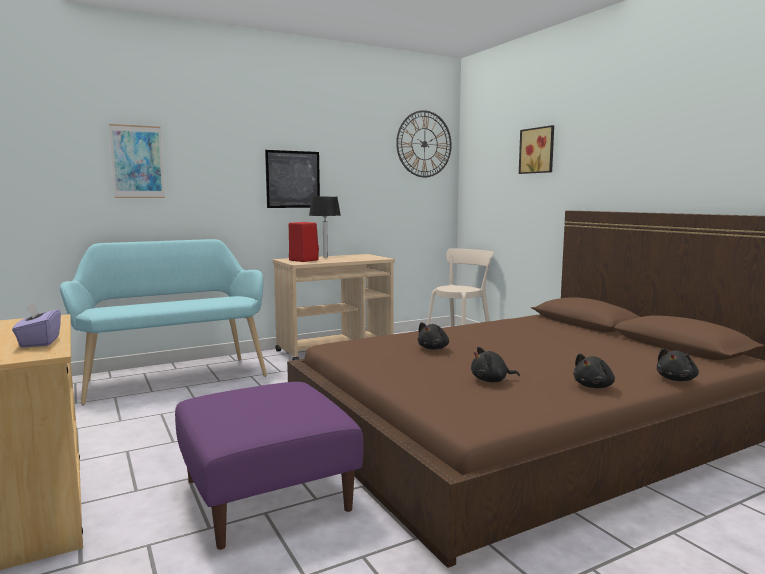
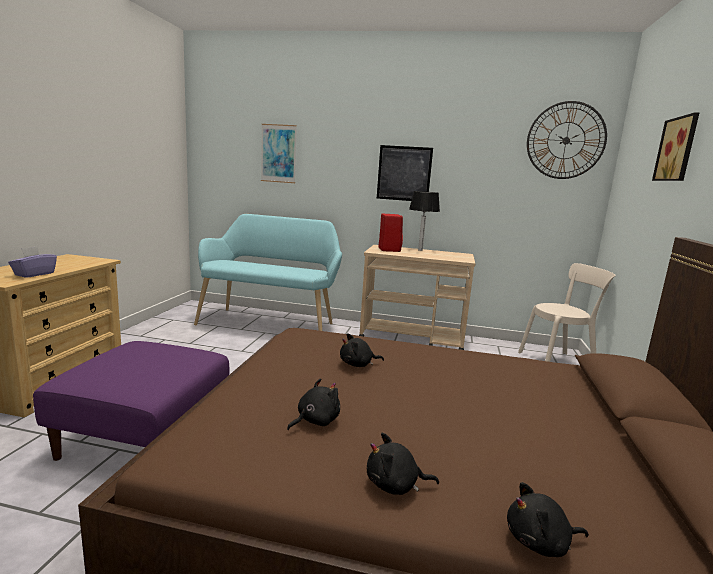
camera: 40 degrees right, 5 degrees up
black plush toy [471,347,520,382] -> black plush toy turned 105 degrees clockwise [287,378,340,430]

